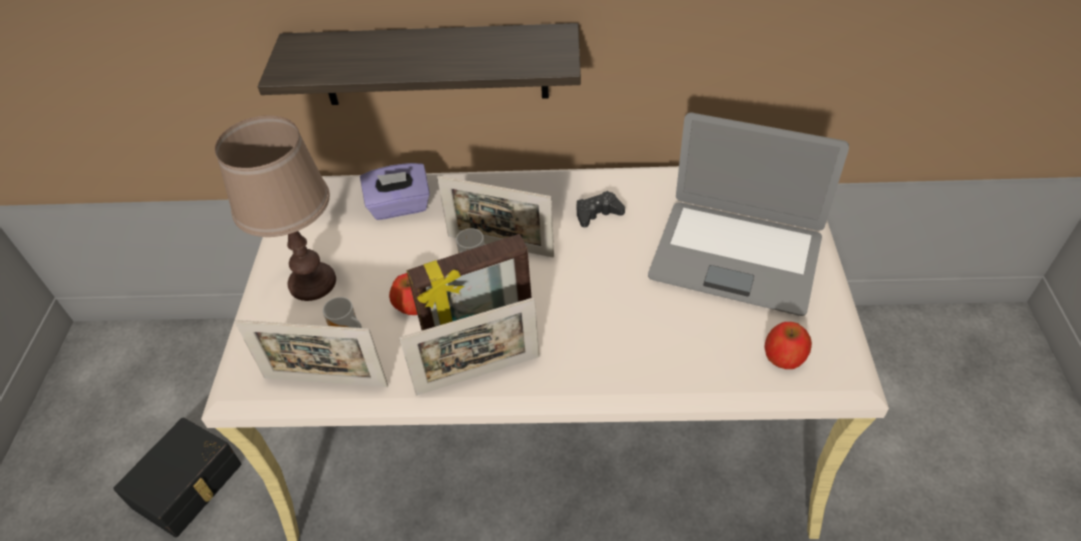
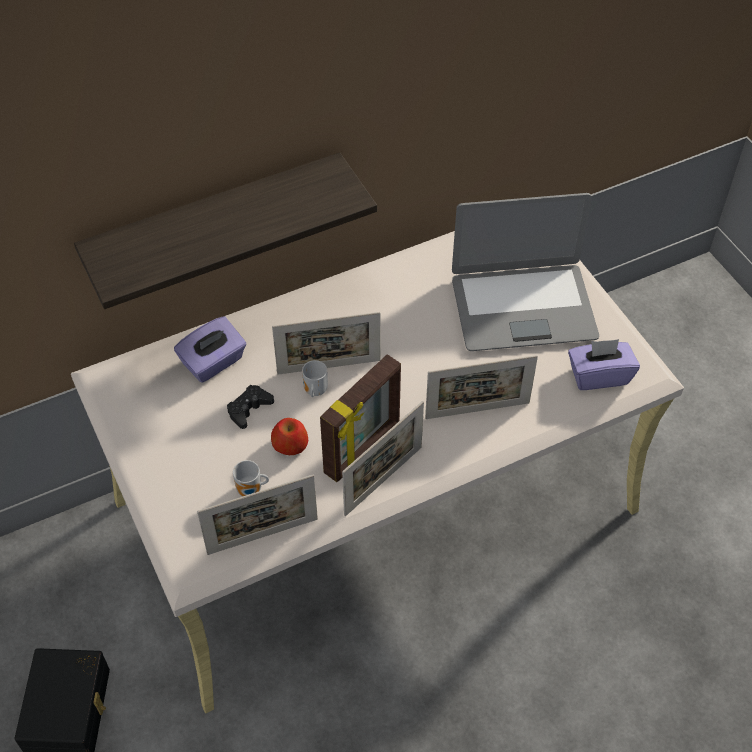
camera: 30 degrees left, 5 degrees up
brown table lamp [215,116,336,301] -> none
black game controller [577,191,625,227] -> black game controller moved to [227,385,274,429]
apple [764,322,812,369] -> purple tissue box [568,339,640,390]
none -> picture frame [425,355,538,419]

